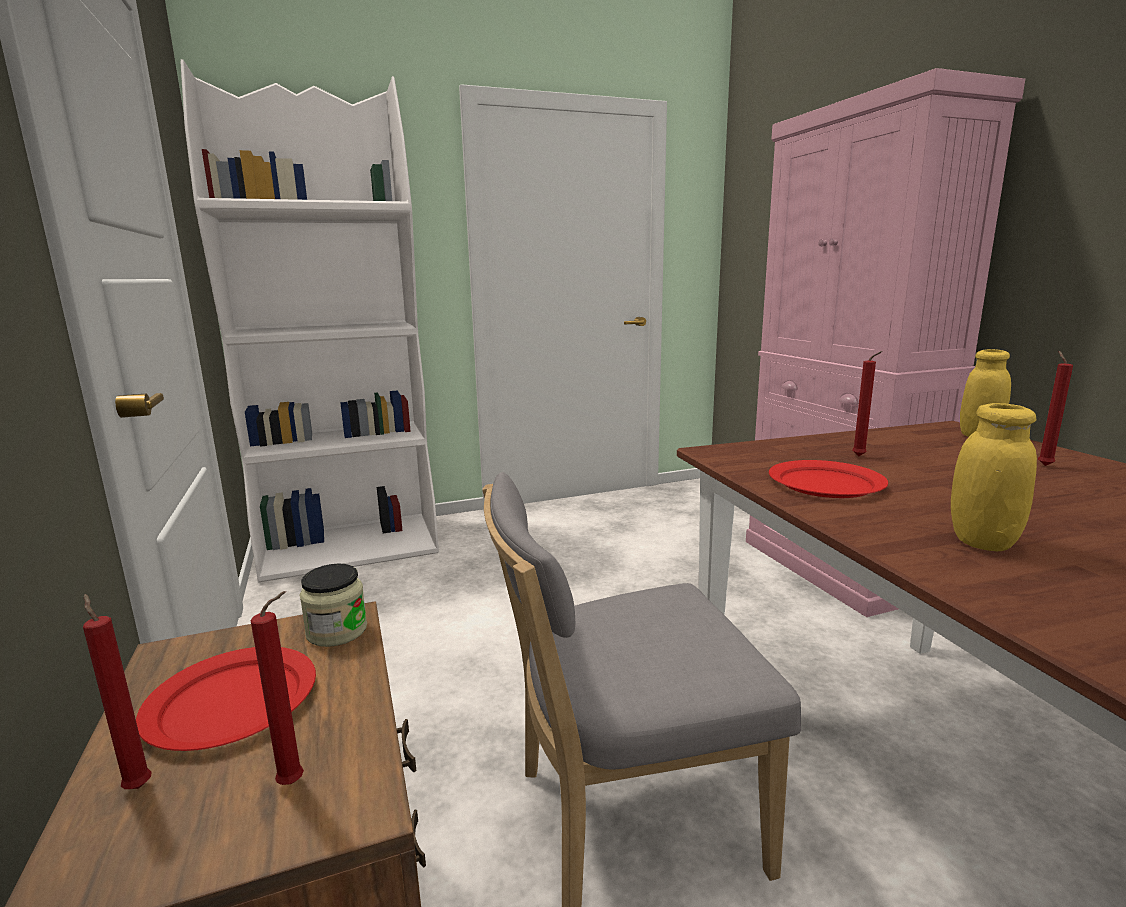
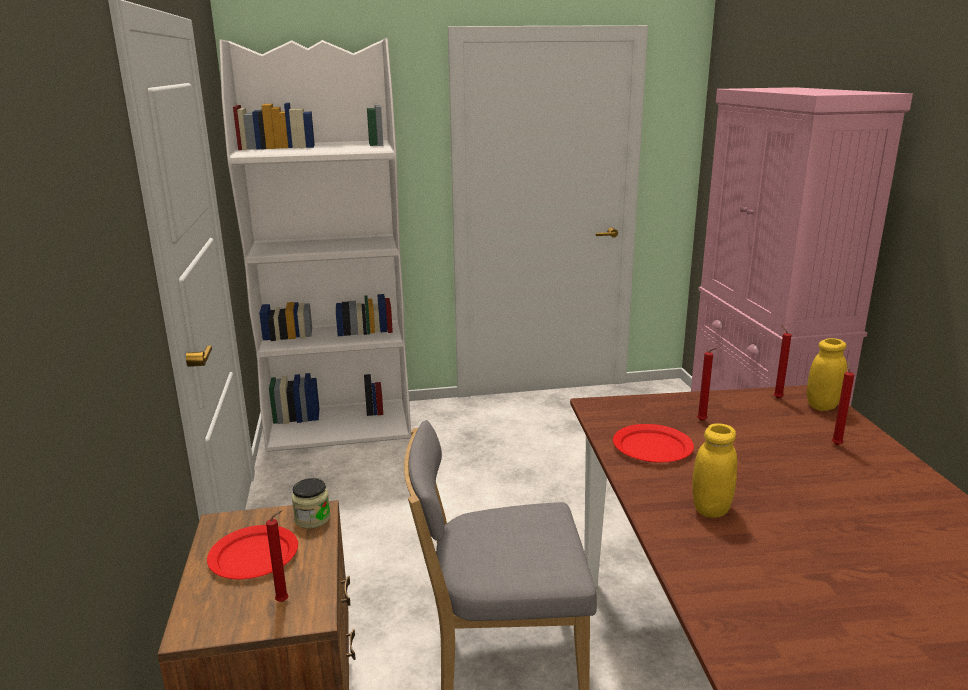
camera: 10 degrees right, 5 degrees up
red candle [83,594,152,789] -> red candle moved to [774,325,792,399]

